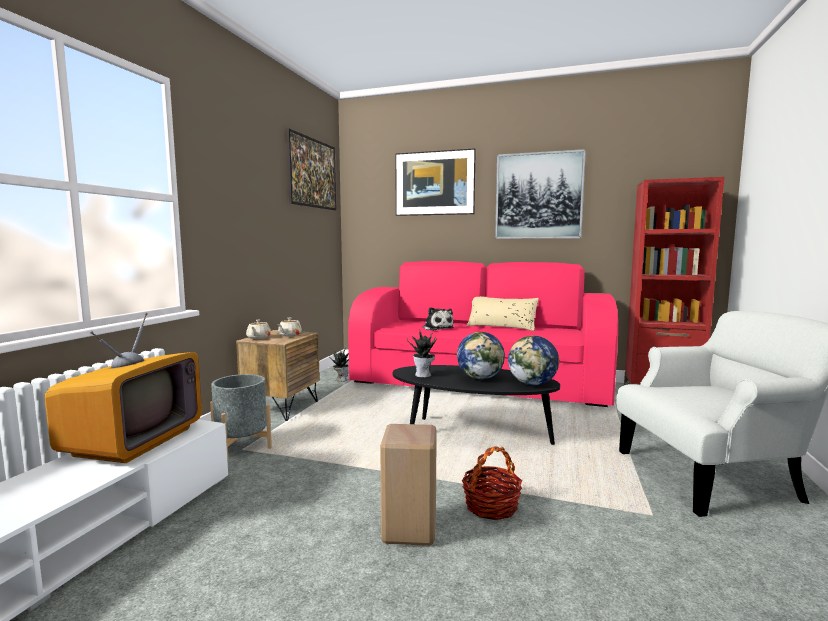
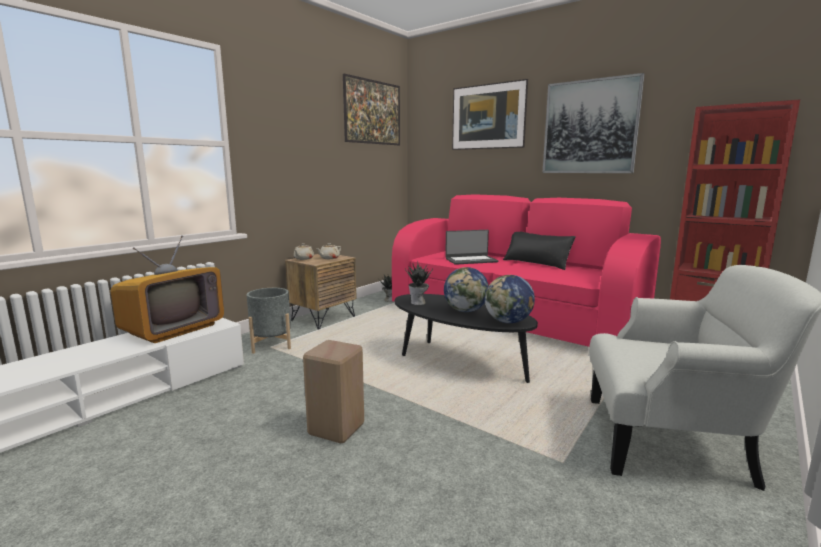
camera: 20 degrees right, 5 degrees up
plush toy [423,307,454,331] -> laptop [445,230,499,265]
basket [462,446,522,520] -> none
beige pillow [467,296,539,331] -> black pillow [503,231,576,270]

